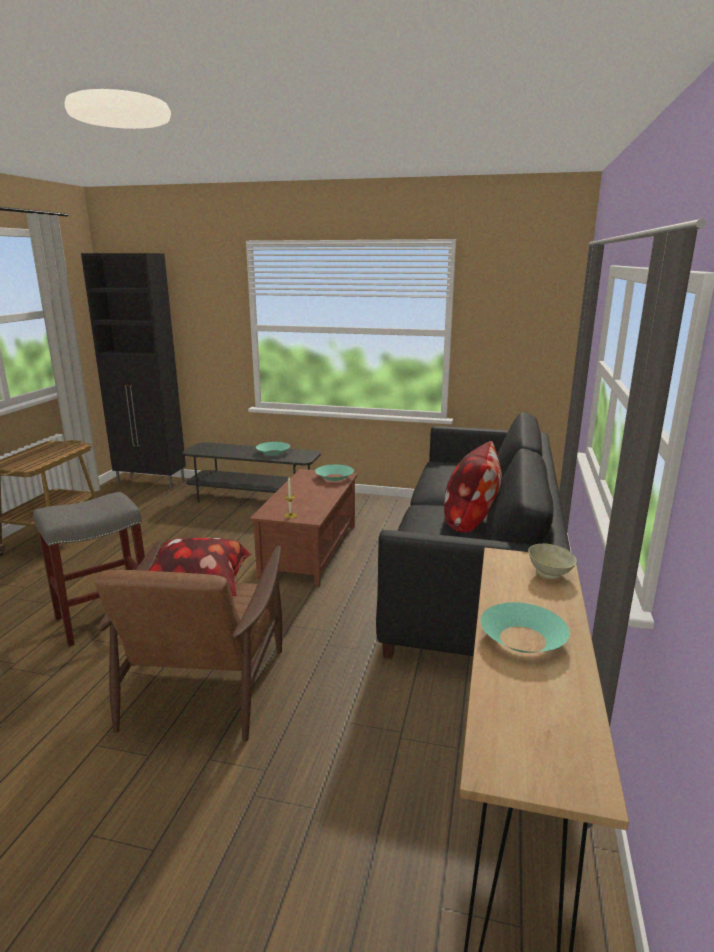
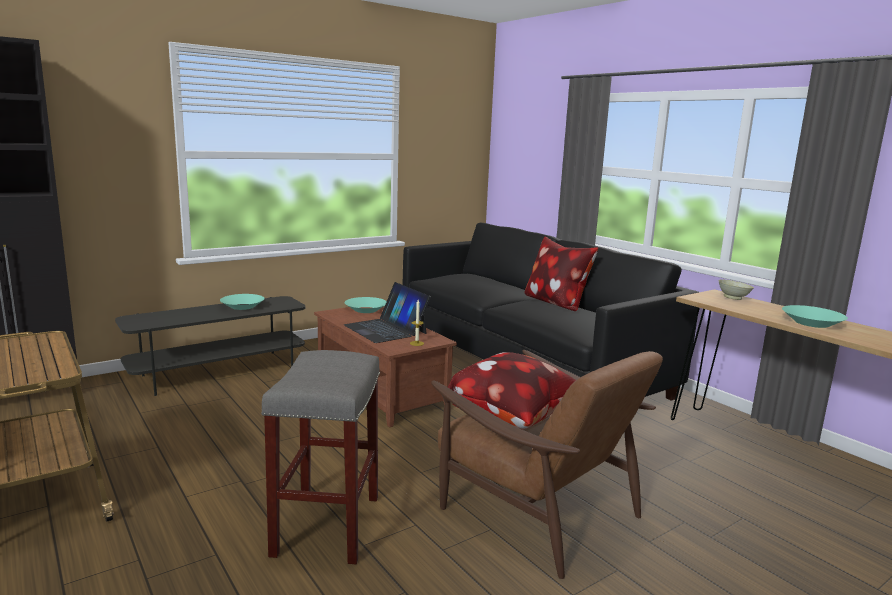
camera: 50 degrees left, 5 degrees down
none -> laptop [344,282,431,343]

